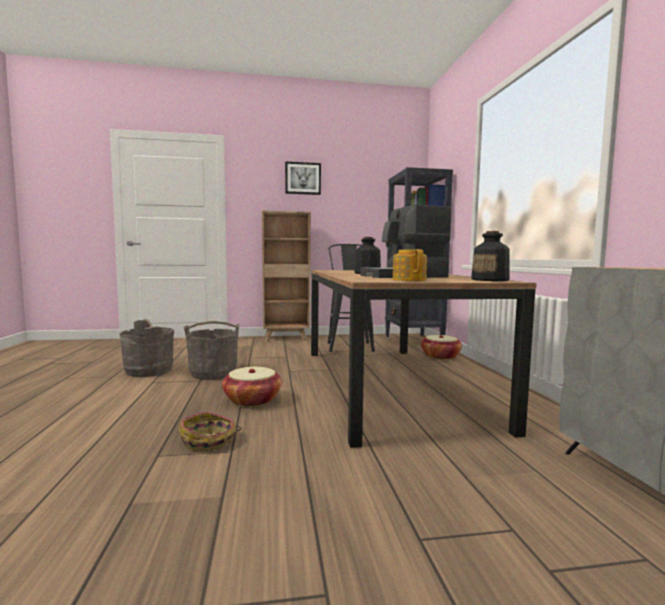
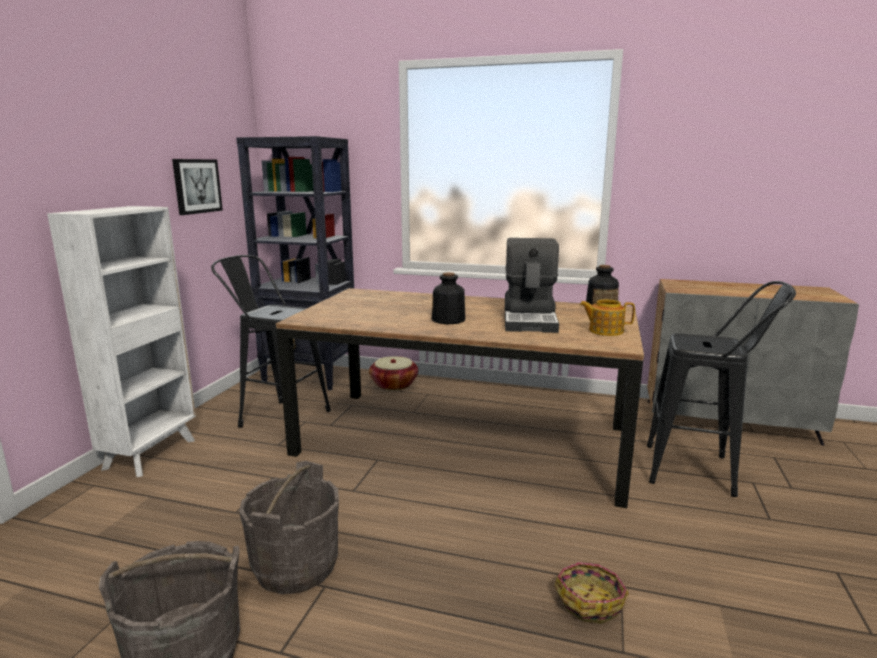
camera: 65 degrees left, 10 degrees up
basket [222,367,282,407] -> none
brown bookcase [262,210,311,342] -> white bookcase [47,206,196,477]
picture [285,162,321,195] -> picture moved to [172,159,223,215]
none -> black stool [647,281,796,497]

